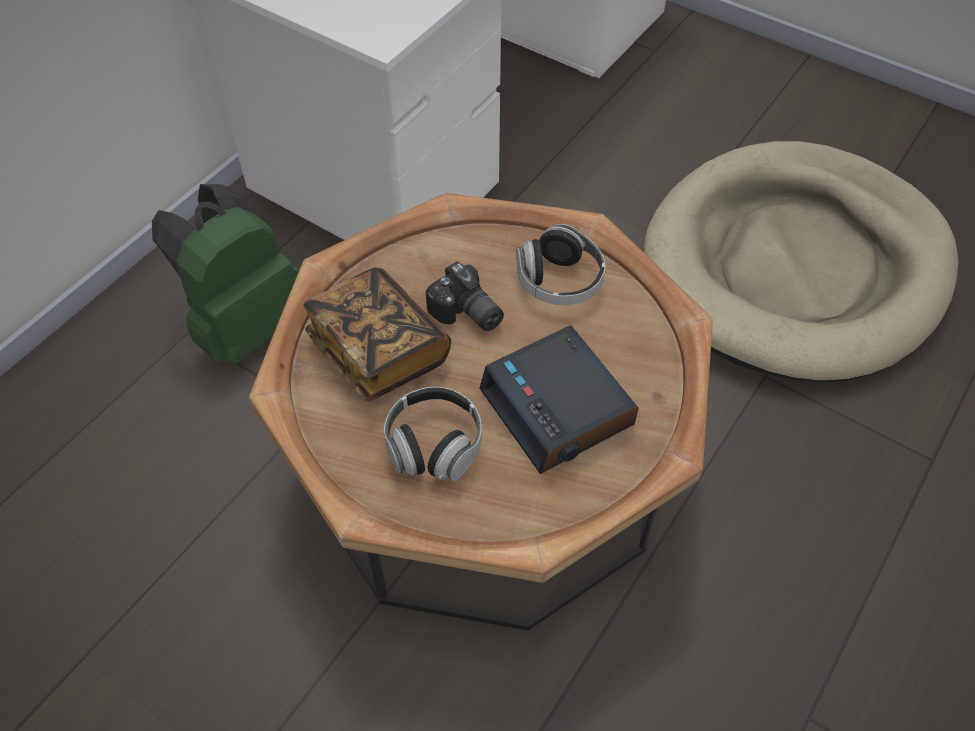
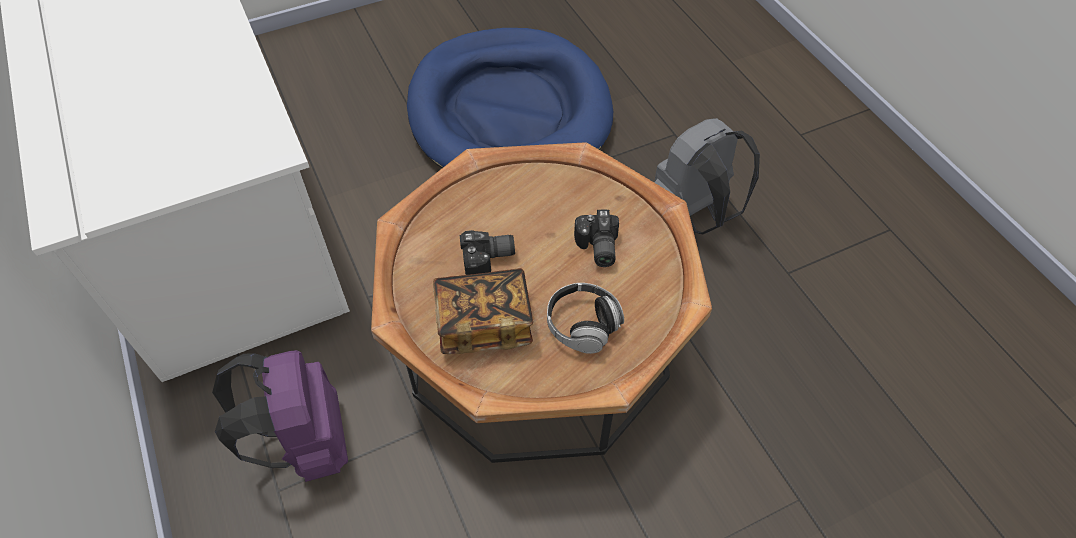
camera: 60 degrees left, 0 degrees up
green backpack [152,184,299,364] -> purple backpack [212,350,348,482]
alarm clock [479,326,639,474] -> camera [574,210,619,267]
headphones [516,224,605,305] -> none
beige dog bed [644,141,959,382] -> blue dog bed [407,28,613,168]
none -> grey backpack [654,118,760,234]

